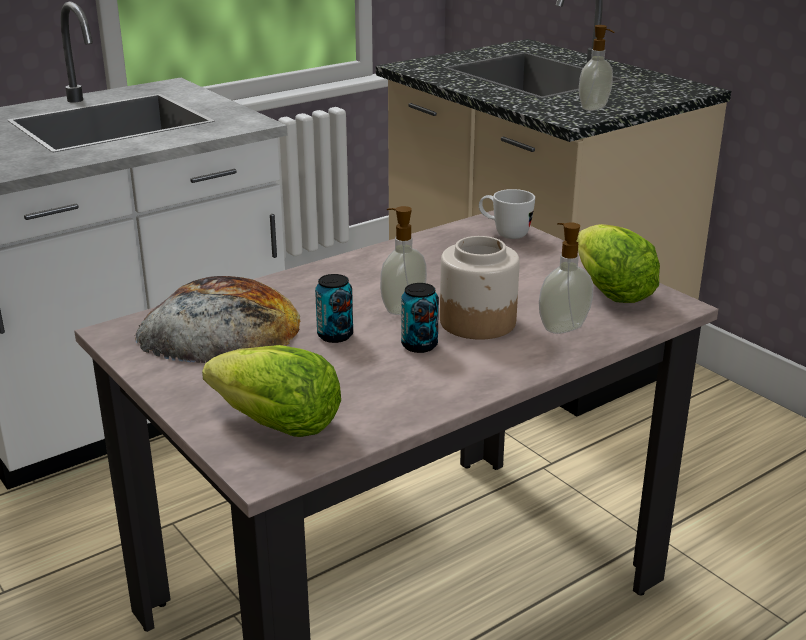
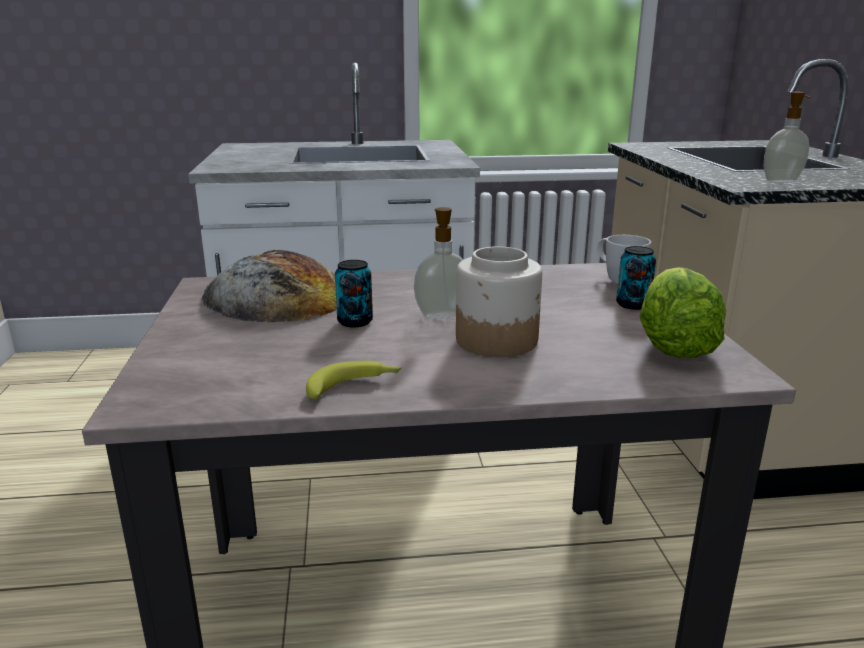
camera: 30 degrees right, 5 degrees down
lettuce [202,345,341,437] -> none
can [401,283,439,353] -> can moved to [616,246,656,310]
soap dispenser [539,222,593,334] -> none
none -> banana [306,361,402,399]

